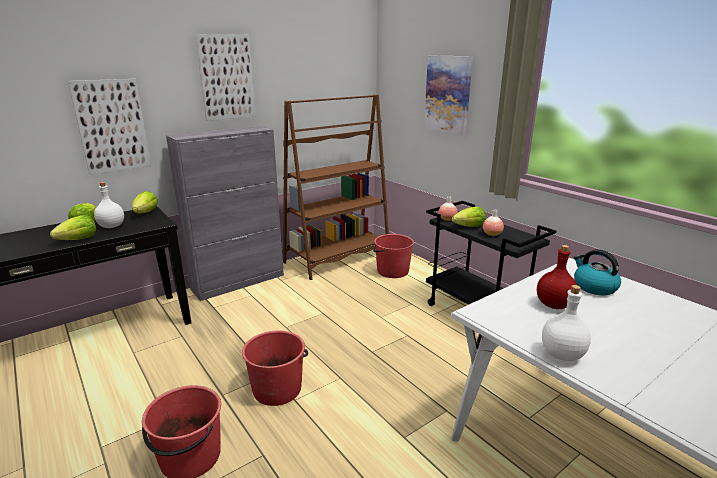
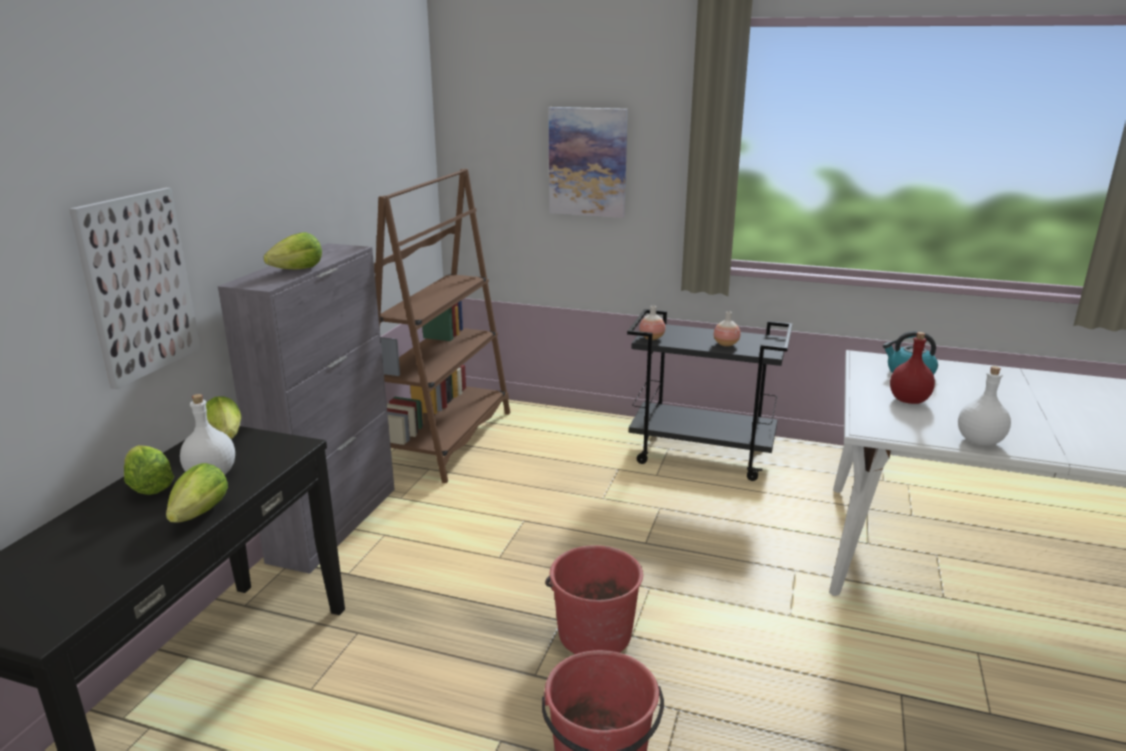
camera: 35 degrees left, 0 degrees up
picture [195,34,256,121] -> none
red bucket [373,234,414,278] -> none
lettuce [452,206,486,227] -> lettuce moved to [264,232,322,270]

